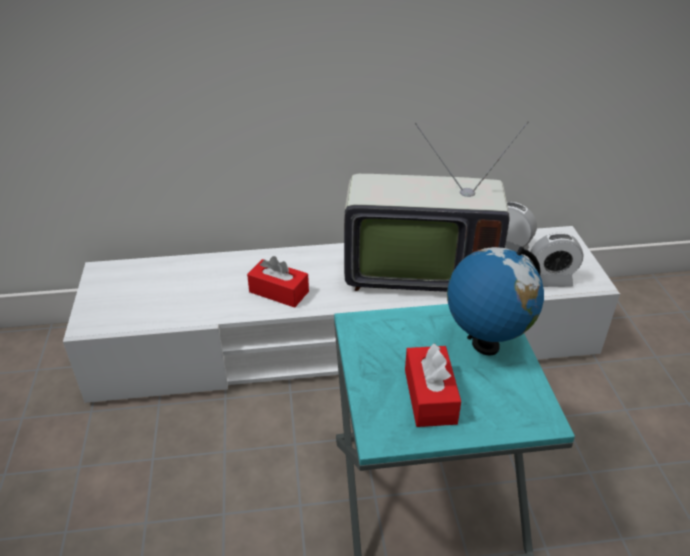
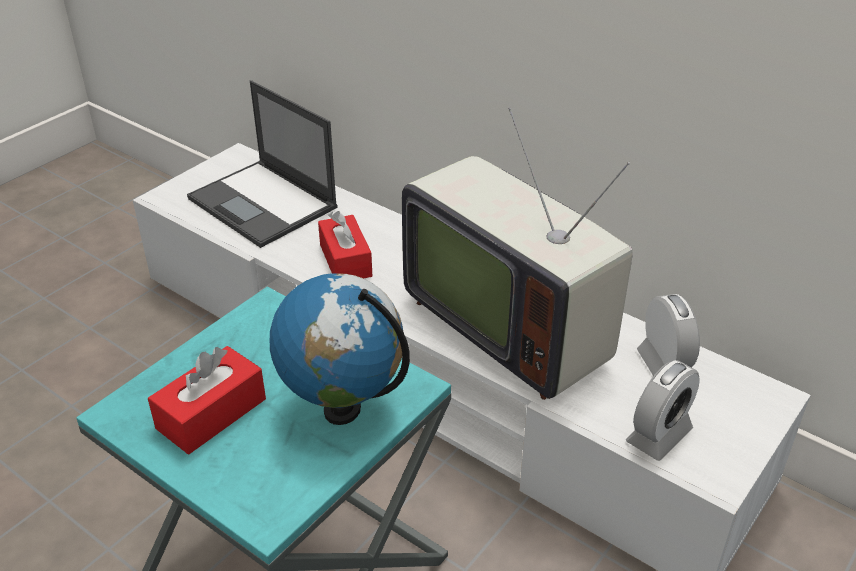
camera: 45 degrees right, 0 degrees up
alarm clock [529,233,584,287] -> alarm clock turned 90 degrees counterclockwise [626,360,700,461]
none -> laptop [187,80,338,248]

